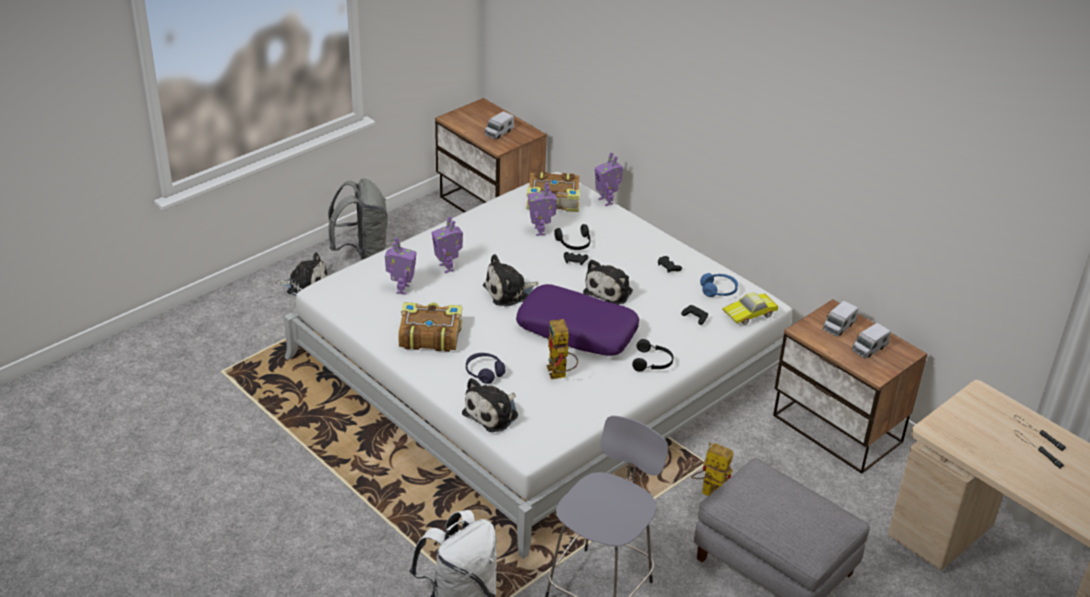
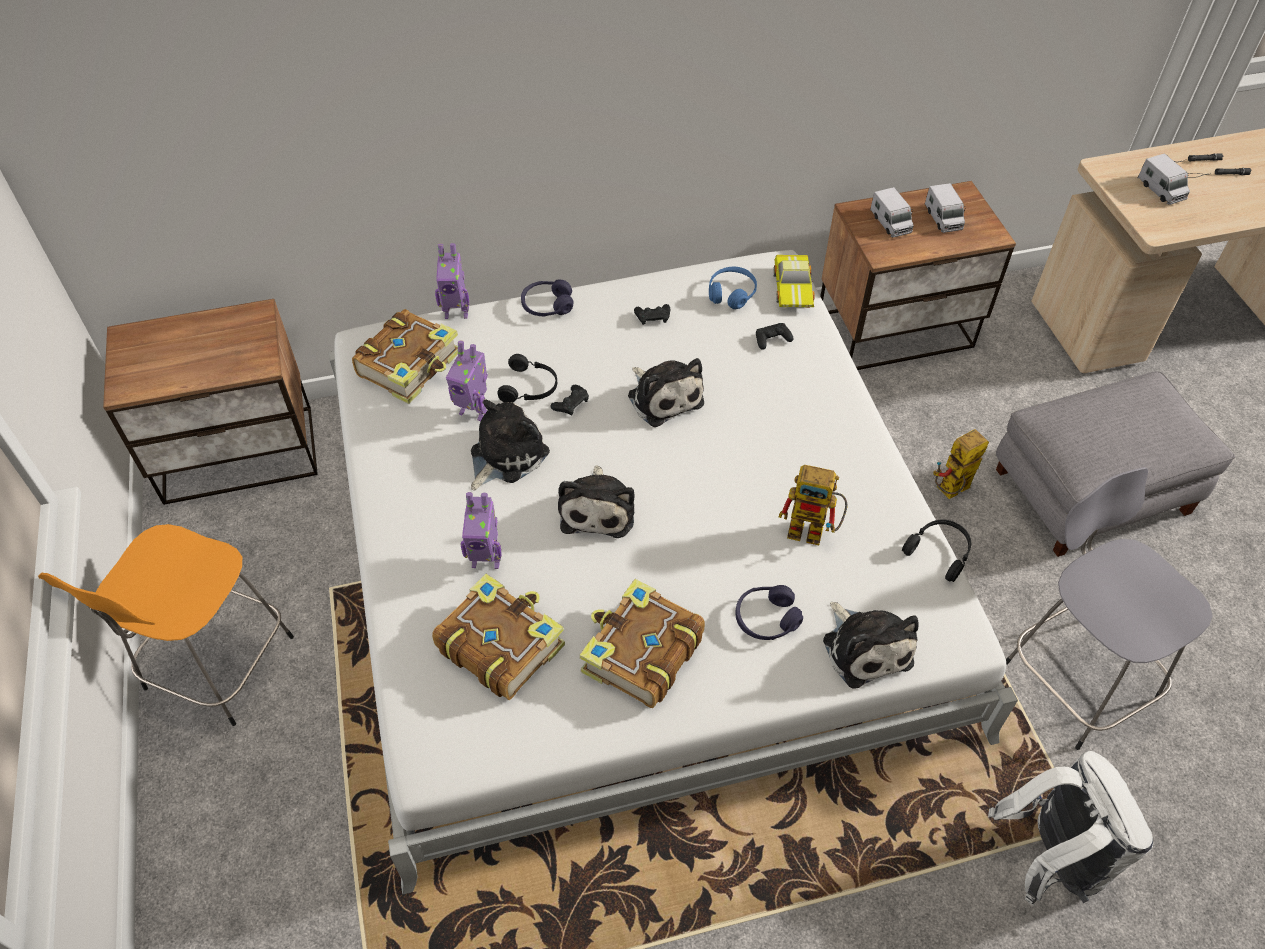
camera: 60 degrees left, 15 degrees up
plush toy [276,252,328,296] -> plush toy moved to [471,400,550,491]
grey backpack [328,179,387,260] -> orange stool [38,524,294,726]
toy robot [385,238,416,295] -> book [432,574,565,700]
toy truck [484,111,514,139] -> toy truck moved to [1138,153,1190,205]
purple pillow [516,284,639,356] -> none
black headphones [632,339,673,372] -> black headphones moved to [902,519,971,582]
none -> purple headphones [521,279,573,317]

